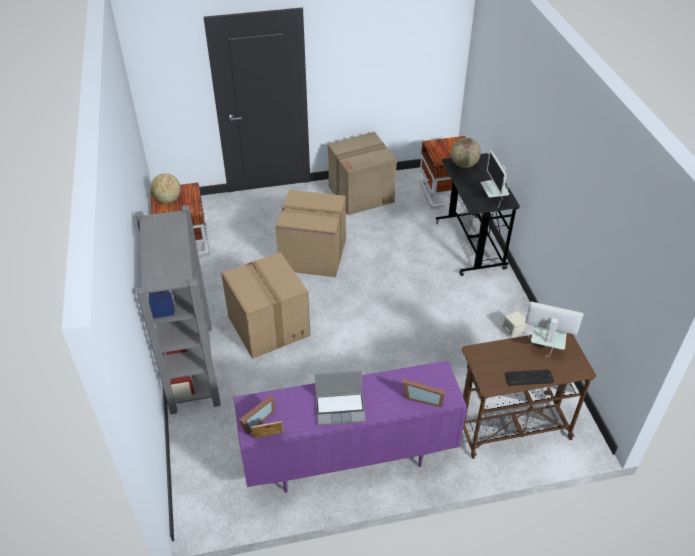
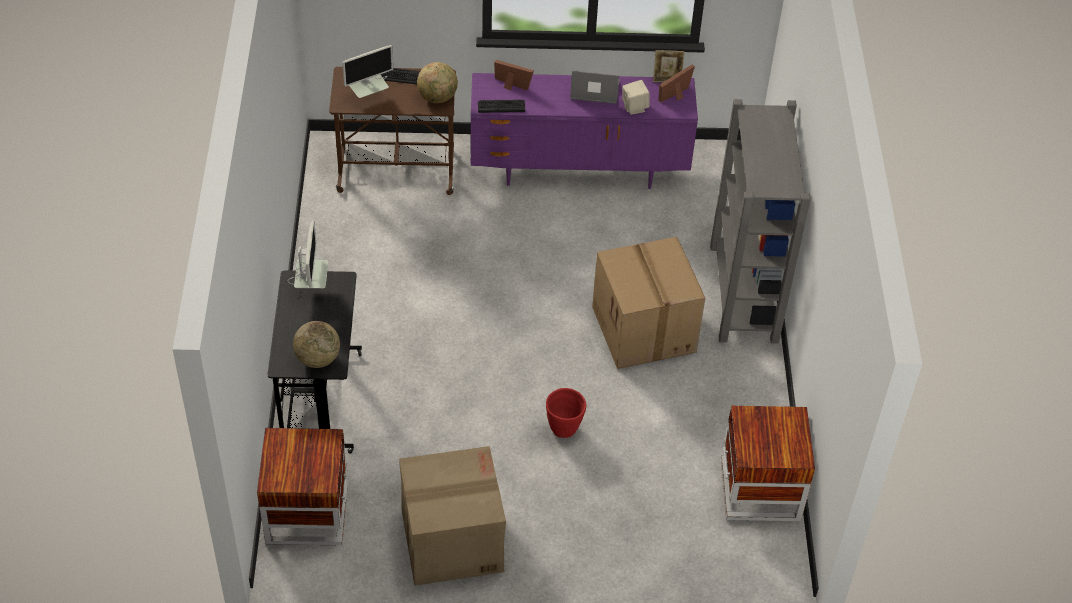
camera: 170 degrees left, 5 degrees up
globe [150,173,181,203] -> globe moved to [417,62,458,103]
cardboard box [275,190,346,277] -> red planter [546,388,586,438]
beige speaker [502,311,526,338] -> beige speaker moved to [622,80,650,115]
monitor [525,302,583,357] -> monitor turned 60 degrees counterclockwise [342,45,393,98]
none -> keyboard [478,100,525,113]

